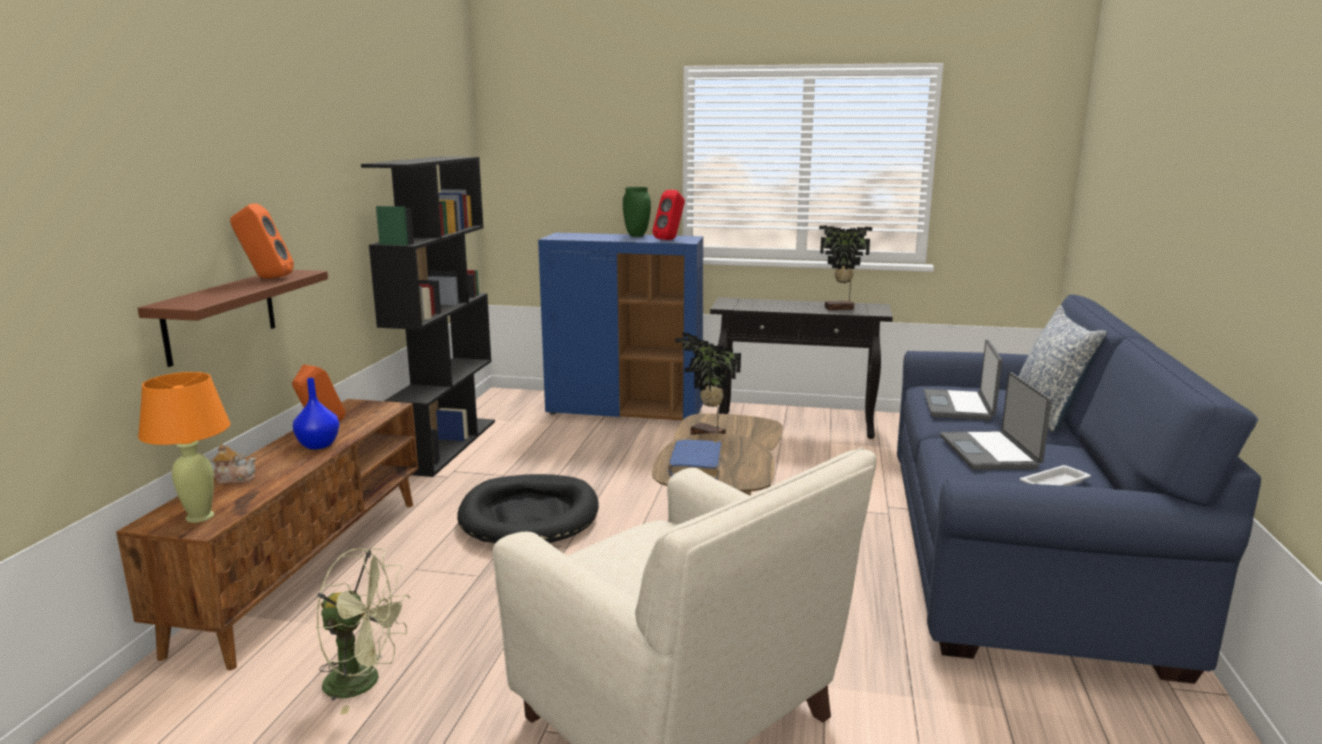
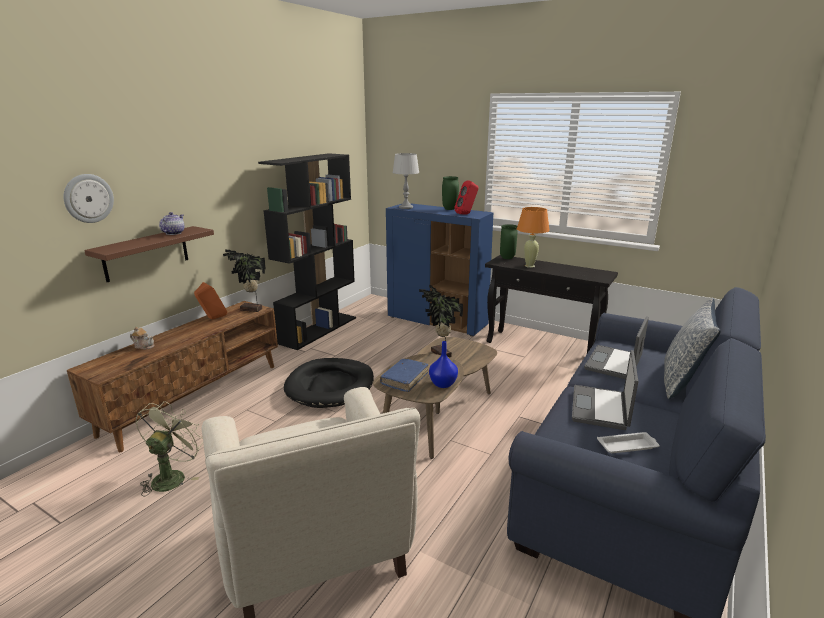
camera: 20 degrees right, 5 degrees up
orange table lamp [138,372,230,523] -> orange table lamp moved to [517,207,550,268]
orange speaker [230,203,294,279] -> teapot [159,212,184,235]
blue vase [293,378,339,449] -> blue vase moved to [429,341,458,388]
green fan [316,548,410,715] -> green fan turned 105 degrees counterclockwise [135,401,203,496]
potted plant [819,226,872,310] -> potted plant moved to [223,250,266,312]
none -> wall clock [63,174,114,223]
none -> grey table lamp [393,153,419,209]
none -> green vase [500,224,518,259]

